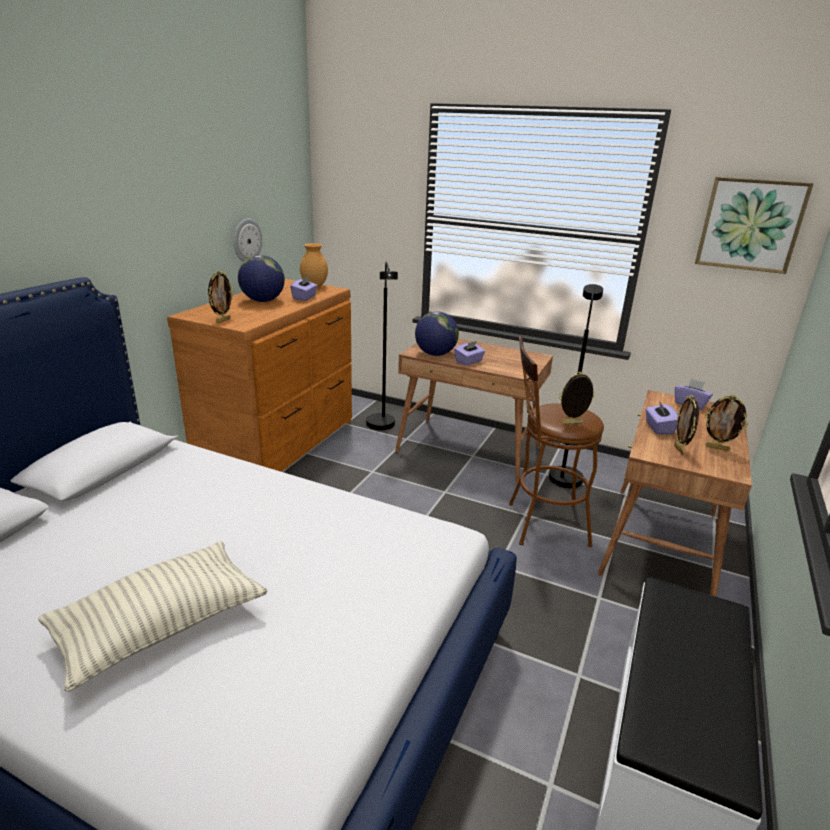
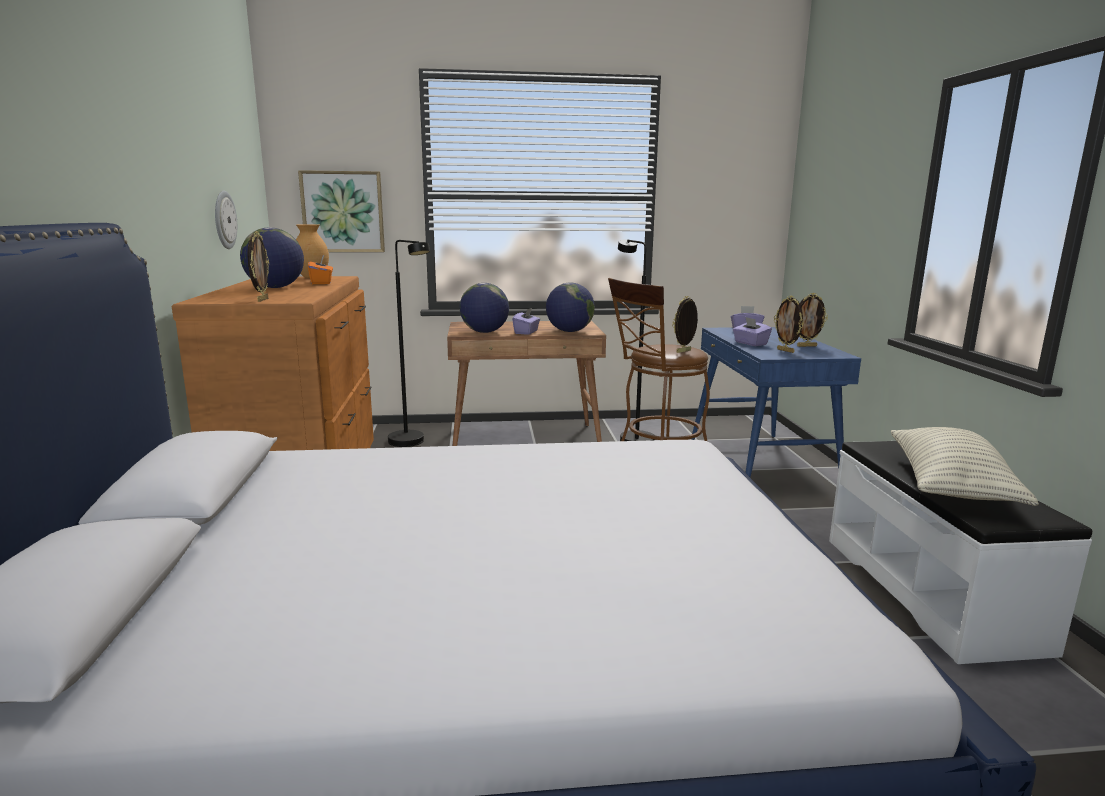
camera: 30 degrees left, 10 degrees down
pillow [38,541,267,692] -> pillow moved to [891,427,1039,506]
purple tissue box [290,275,318,301] -> orange tissue box [308,255,333,284]
brown desk [598,390,752,597] -> blue desk [692,327,861,477]
picture [695,177,814,274] -> picture moved to [298,170,385,252]
none -> globe [546,283,595,332]

